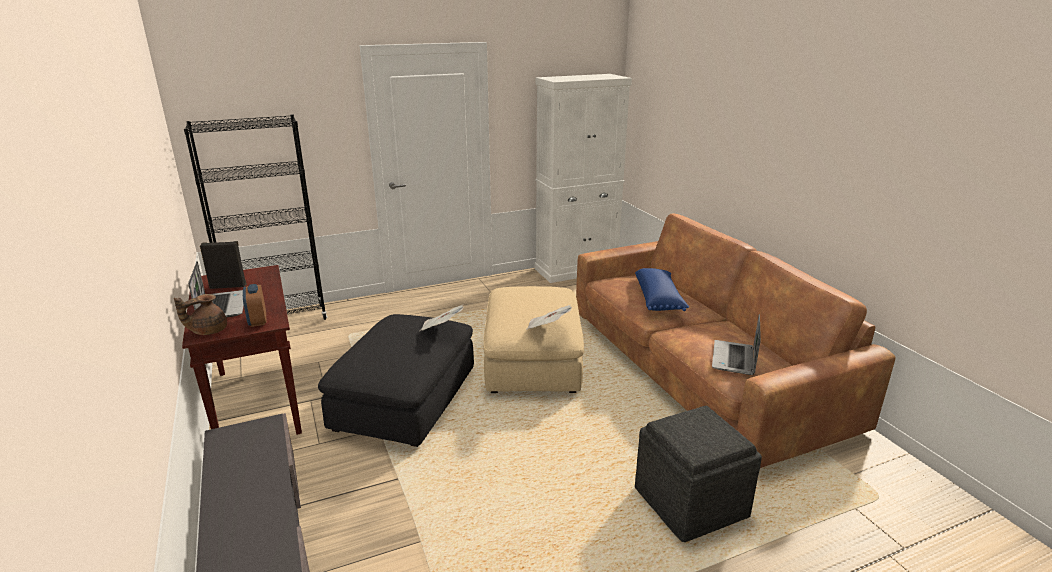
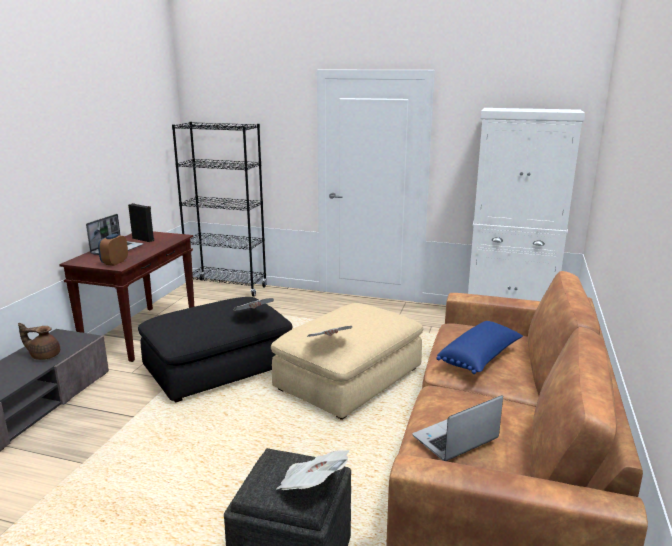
camera: 40 degrees right, 5 degrees down
brown teapot [174,294,227,335] -> brown teapot moved to [18,323,60,360]
none -> newspaper [277,450,349,490]

